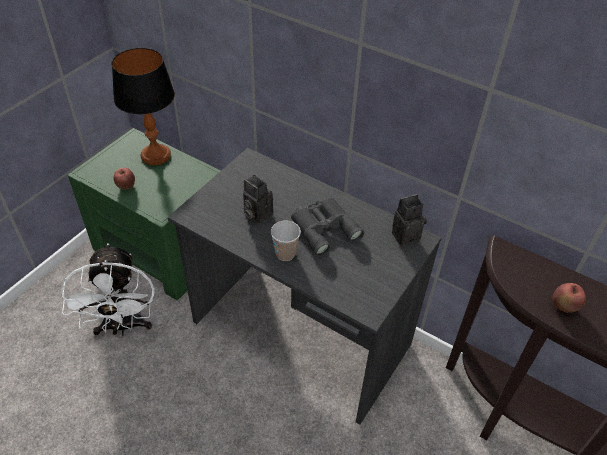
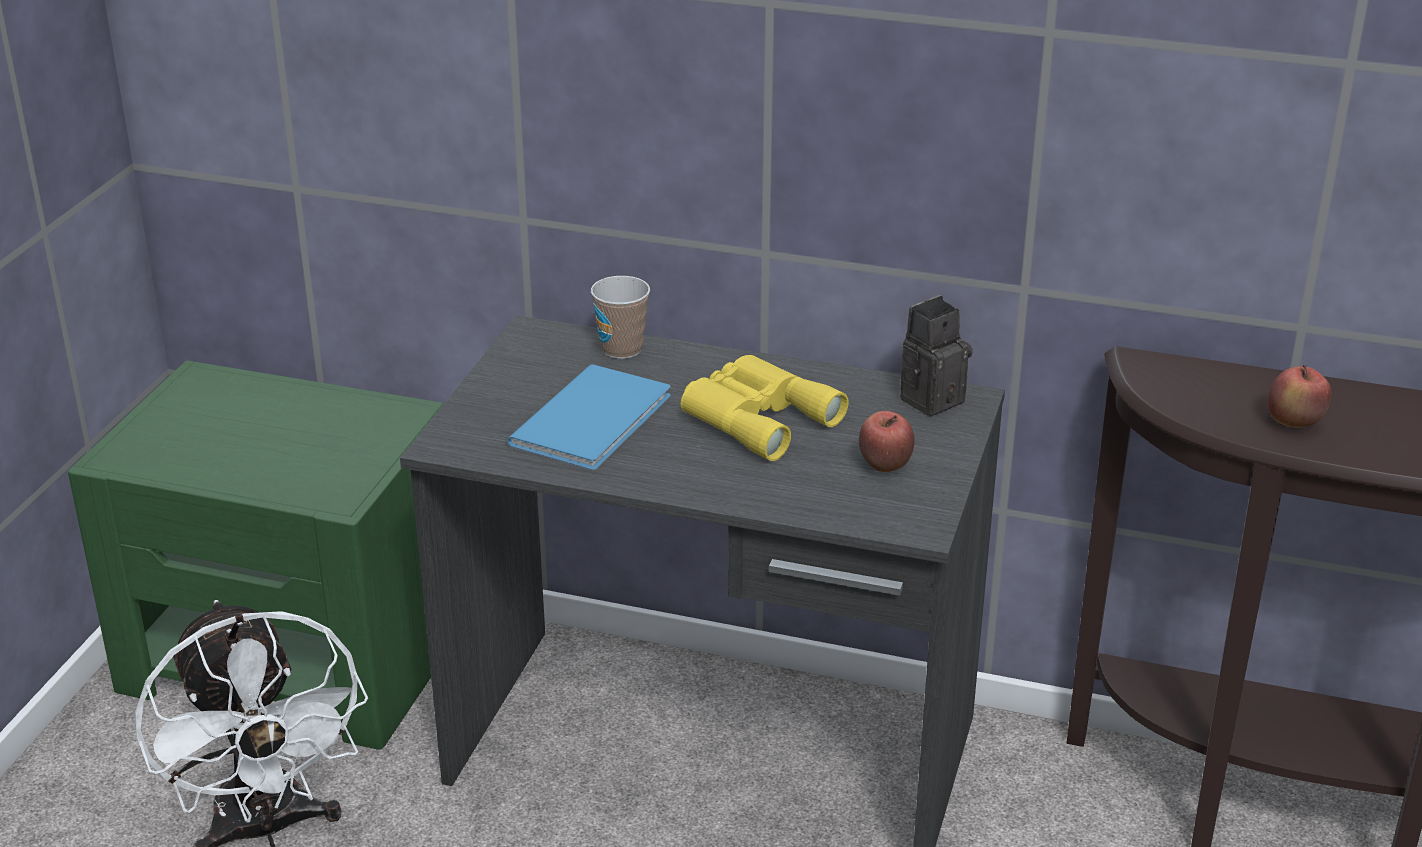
camera: 15 degrees left, 15 degrees down
table lamp [112,48,175,165] -> none
apple [113,168,135,190] -> apple moved to [859,411,915,472]
camera [243,175,274,224] -> blue book [507,364,671,470]
cup [271,220,301,261] -> cup moved to [591,276,650,359]
grey binoculars [291,198,364,257] -> yellow binoculars [681,355,849,461]

